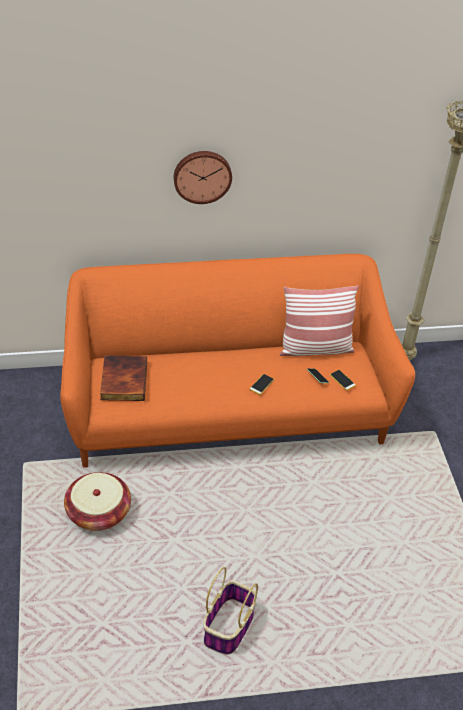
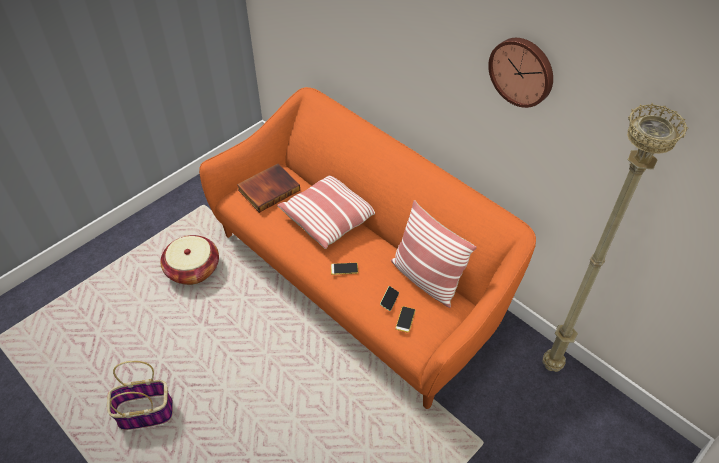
camera: 55 degrees right, 5 degrees up
wall clock [174,151,232,204] -> wall clock moved to [488,38,553,108]
none -> pillow [277,176,375,249]

